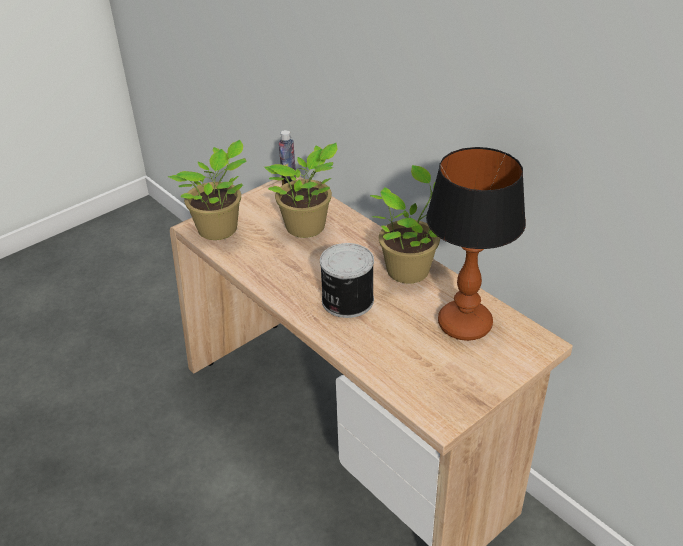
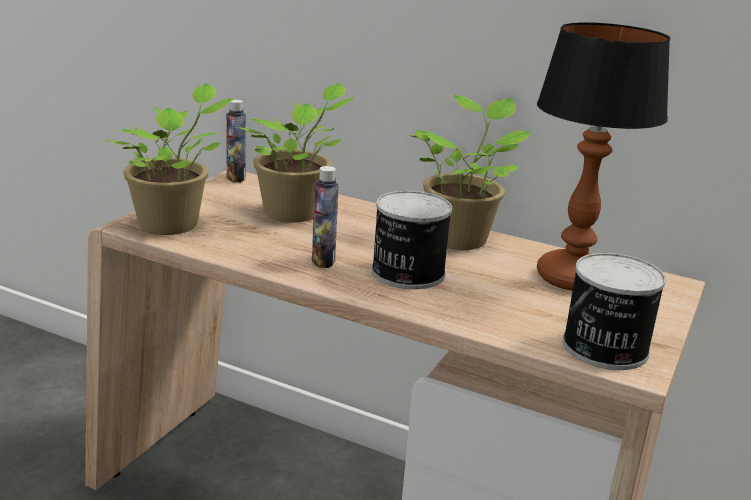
camera: 25 degrees left, 15 degrees down
none -> bottle [312,166,339,268]
none -> can [563,253,666,370]

